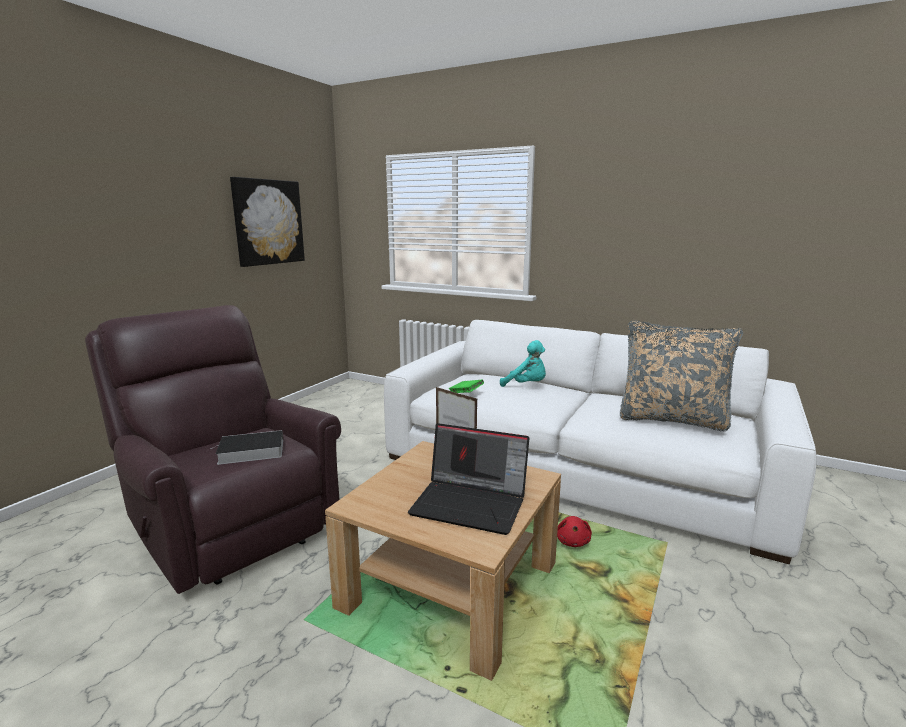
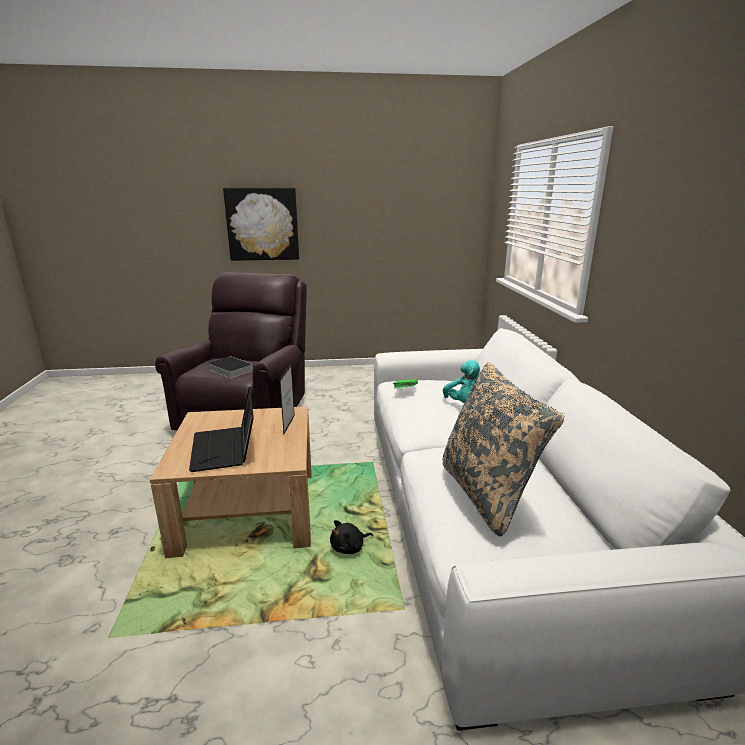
camera: 55 degrees right, 5 degrees up
picture [230,177,305,267] -> picture moved to [223,188,299,261]
red plush toy [557,516,592,547] -> black plush toy [330,520,373,554]

